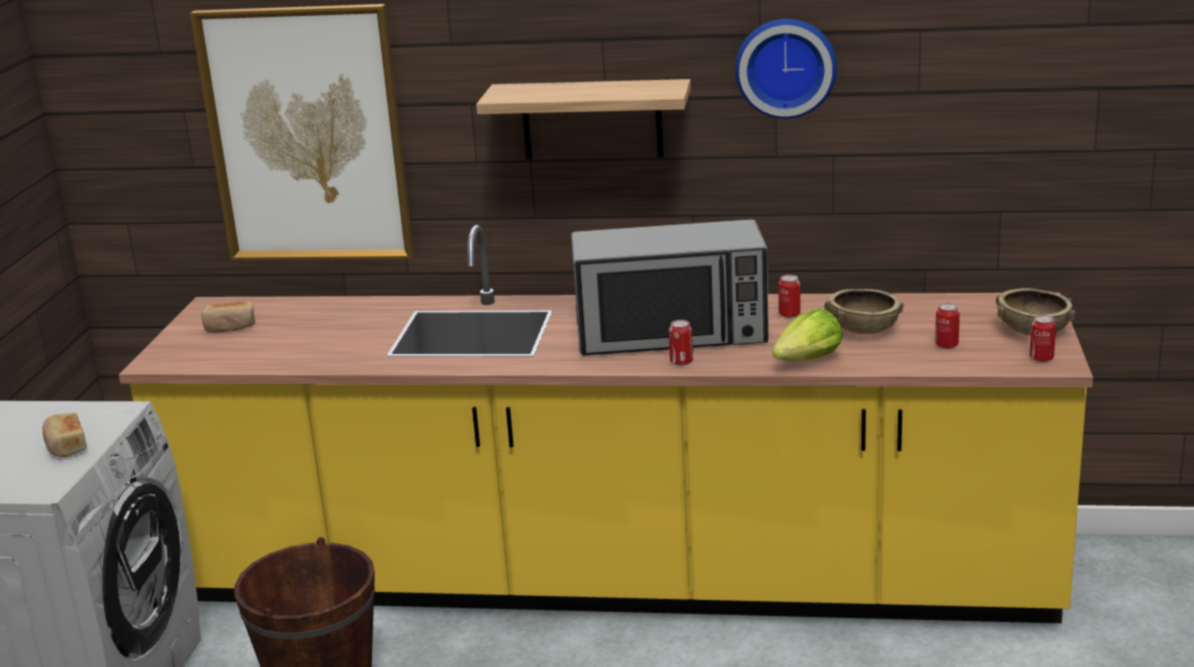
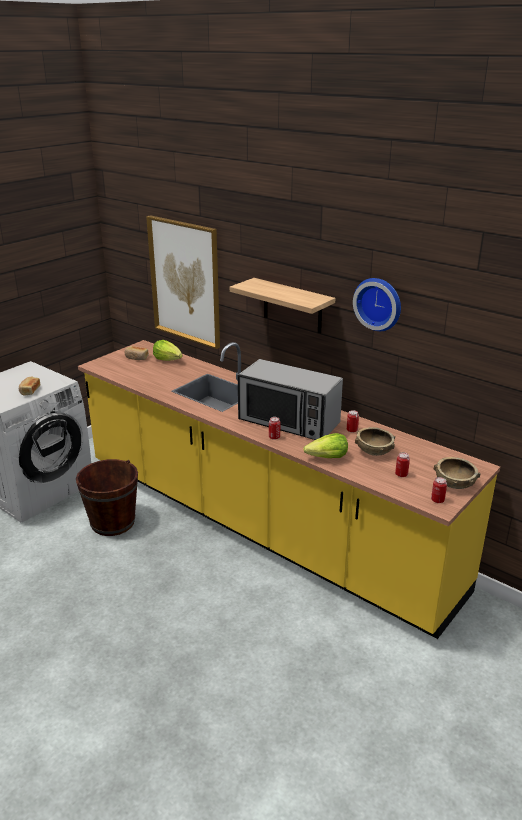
camera: 30 degrees right, 5 degrees up
none -> lettuce [153,340,183,361]

